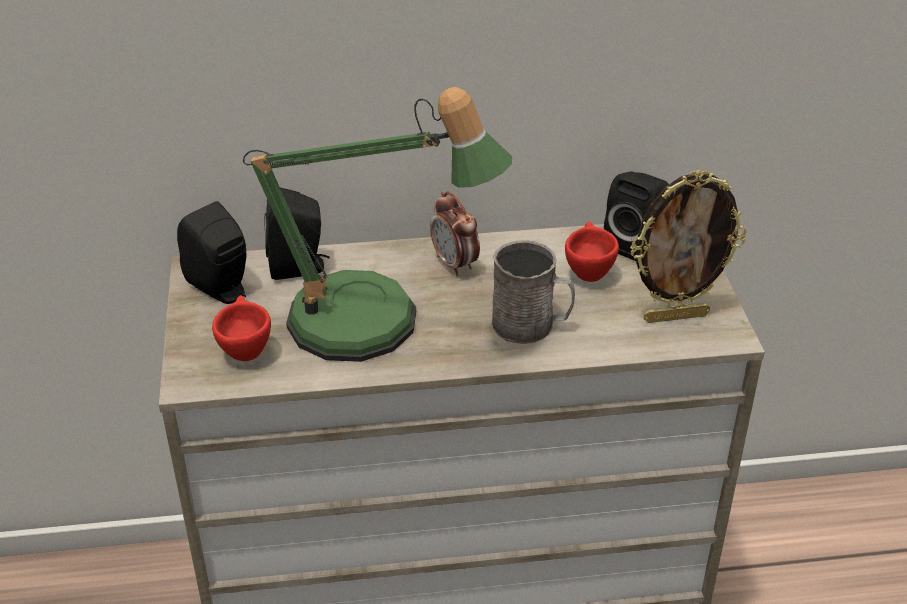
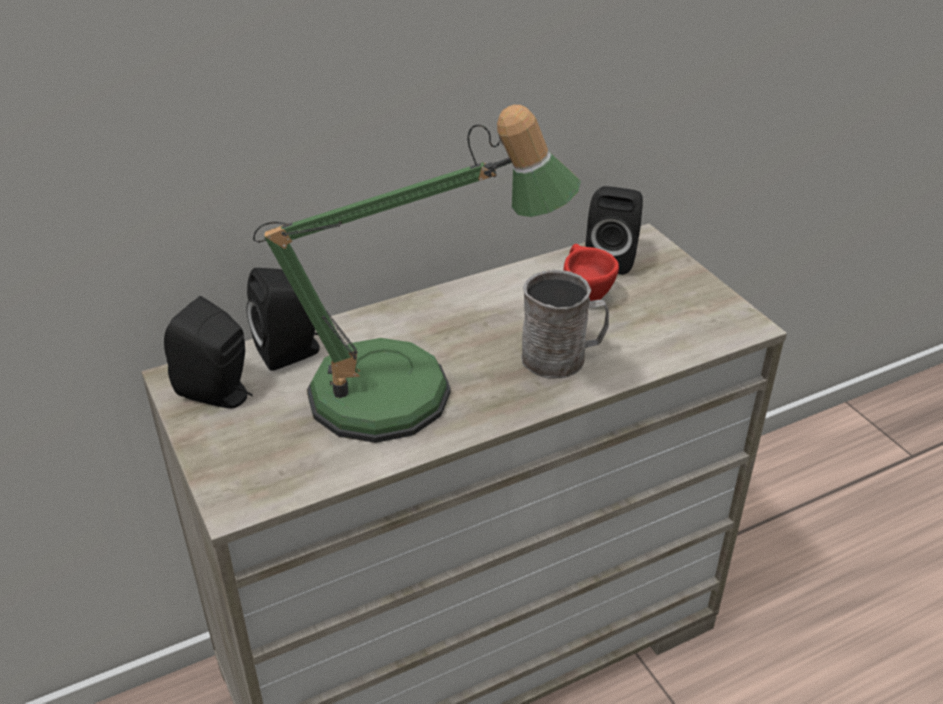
camera: 20 degrees left, 0 degrees up
red cup [212,295,271,361] -> none
alarm clock [430,191,480,276] -> none
picture frame [630,170,747,323] -> none

